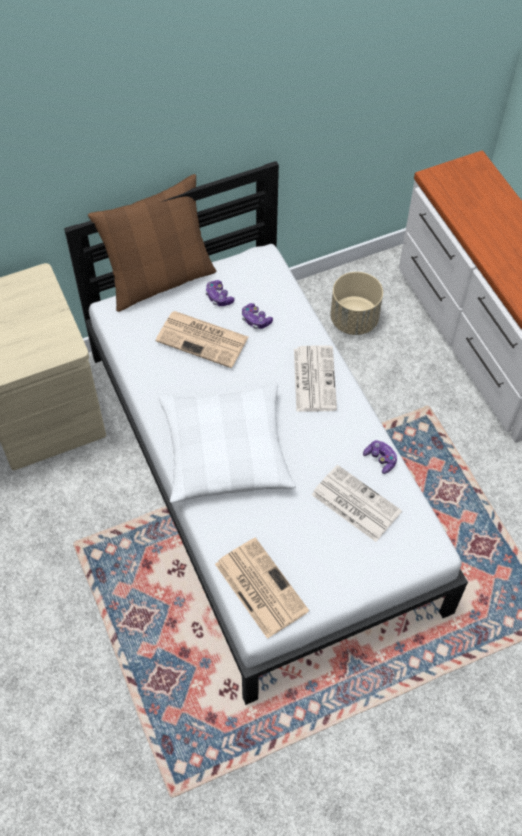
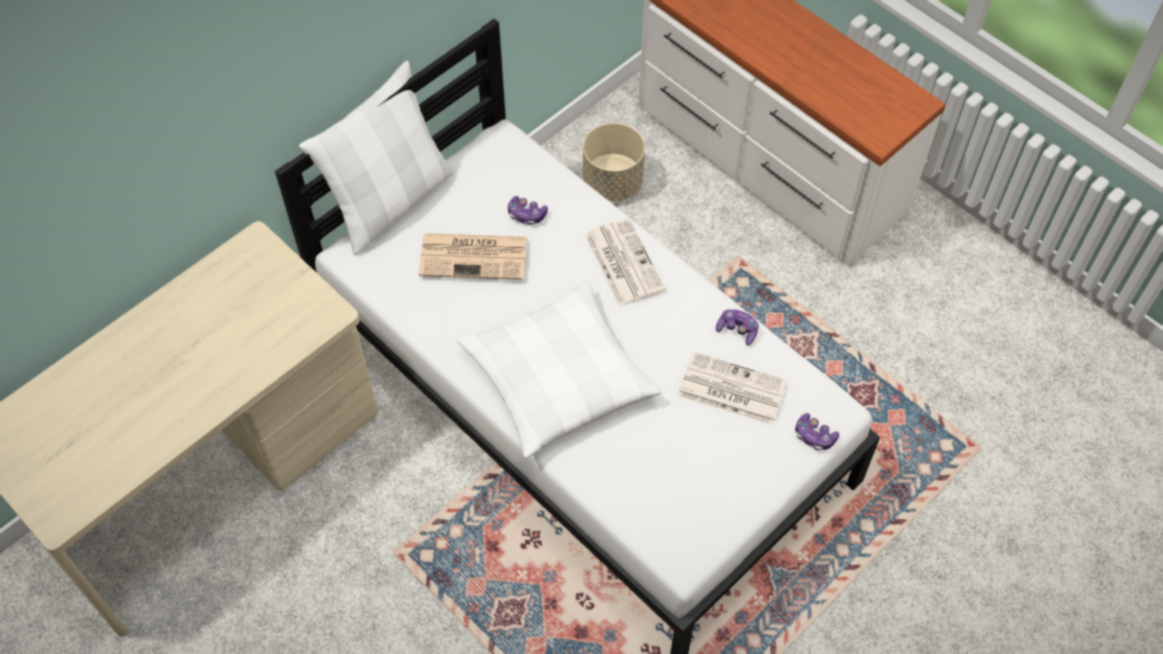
camera: 20 degrees left, 0 degrees up
brown pillow [88,174,216,312] -> white pillow [299,61,454,255]
game controller [205,280,235,306] -> game controller moved to [795,413,839,450]
newspaper [215,537,309,639] -> none

